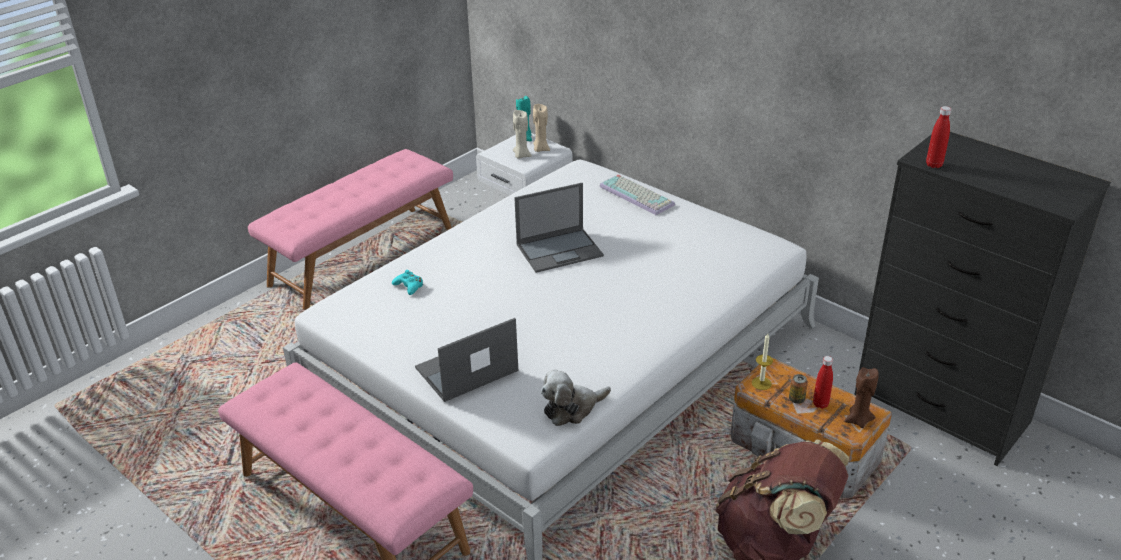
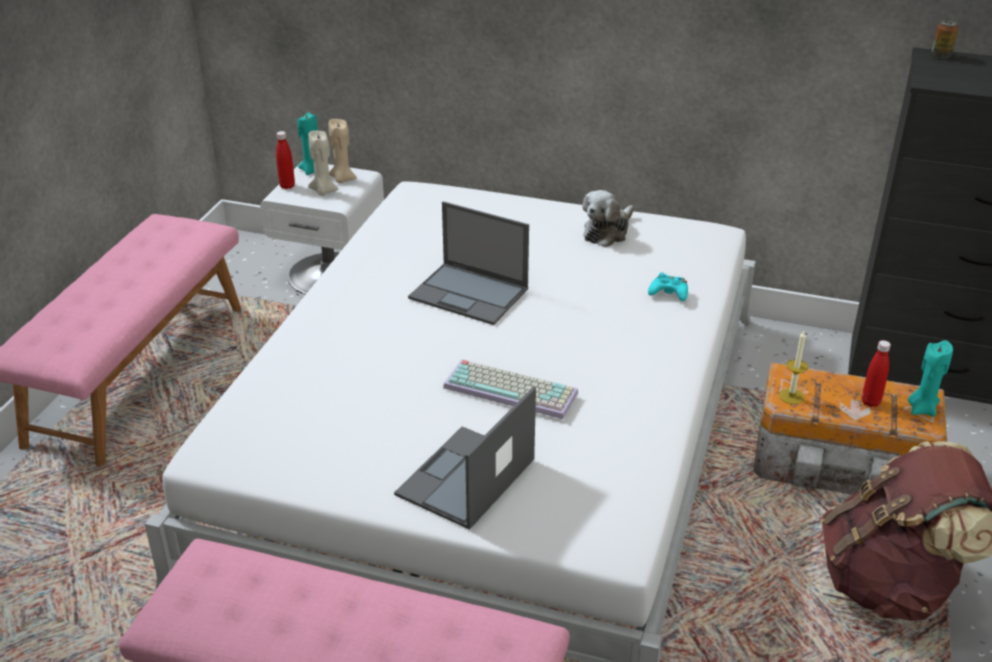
camera: 25 degrees left, 0 degrees up
turquoise game controller [392,270,423,295] -> turquoise game controller moved to [648,272,688,301]
laptop [514,183,604,273] -> laptop turned 75 degrees clockwise [408,201,529,325]
plush toy [541,370,611,426] -> plush toy moved to [583,190,634,247]
keyboard [599,174,675,215] -> keyboard moved to [443,359,578,419]
can [789,374,808,404] -> can moved to [932,20,958,58]
brown candle [844,367,879,428] -> turquoise candle [908,340,953,417]
red bottle [926,106,951,168] -> red bottle moved to [276,131,295,189]

